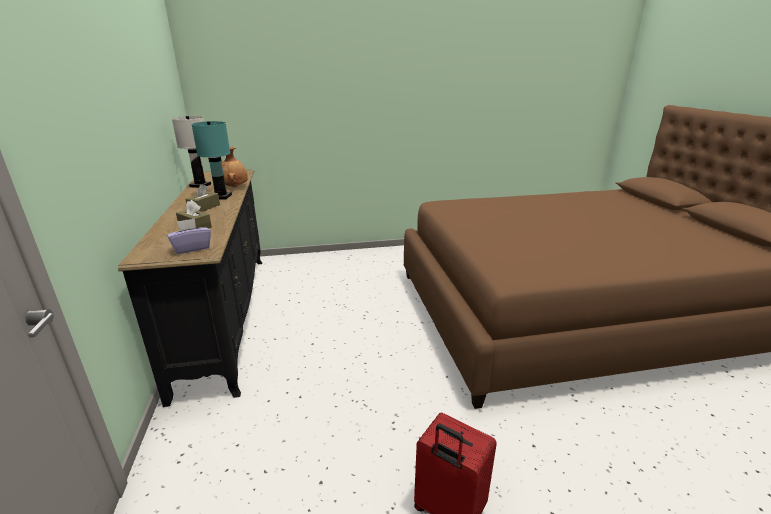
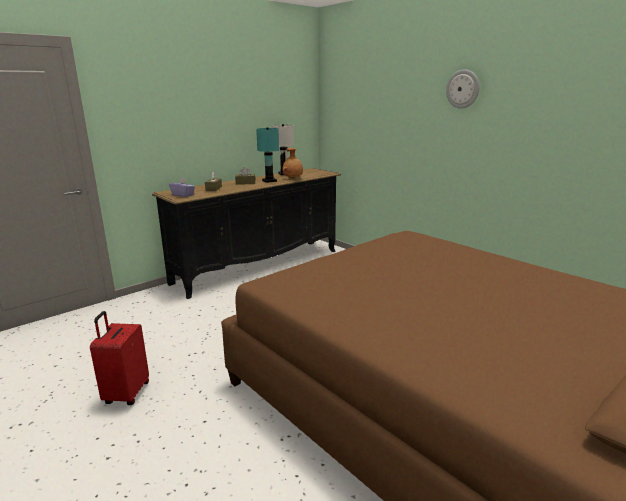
camera: 60 degrees right, 5 degrees down
none -> wall clock [446,70,479,109]

